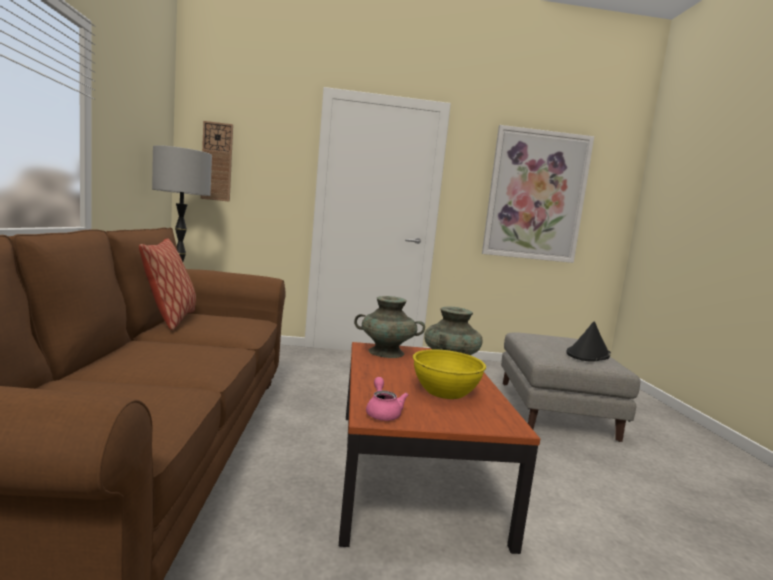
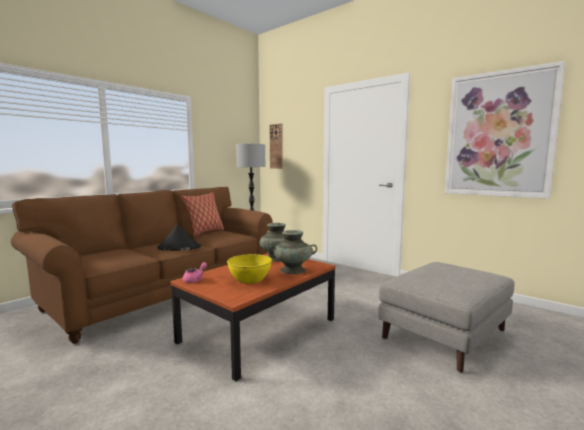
camera: 45 degrees right, 0 degrees up
black hat [567,321,611,362] -> black hat moved to [158,225,201,251]

